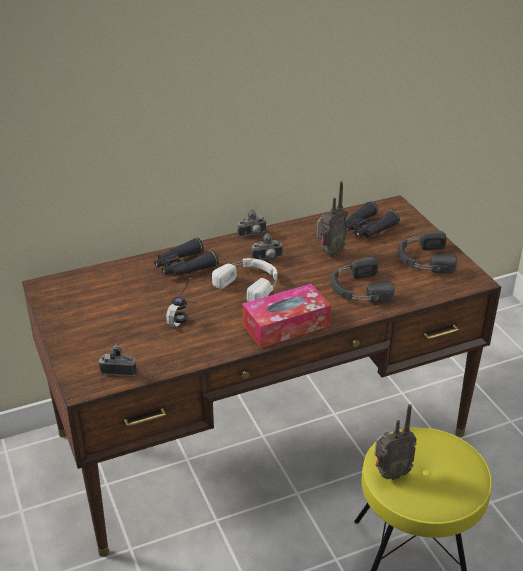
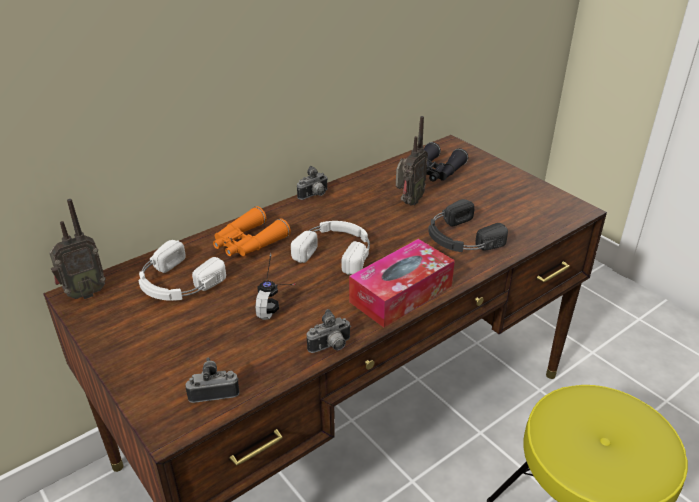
camera: 15 degrees left, 0 degrees up
black binoculars [154,238,218,276] -> orange binoculars [213,206,291,256]
camera [252,233,283,261] -> camera moved to [307,309,351,353]
radio [375,404,417,480] -> radio moved to [49,199,106,299]
black headphones [397,231,457,274] -> none
none -> white headphones [138,240,226,301]

